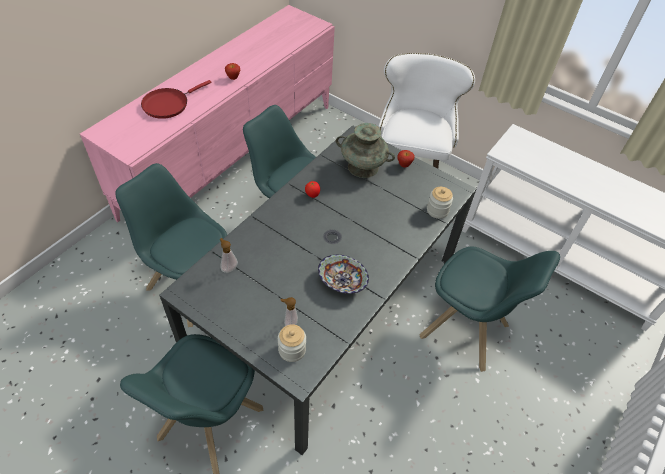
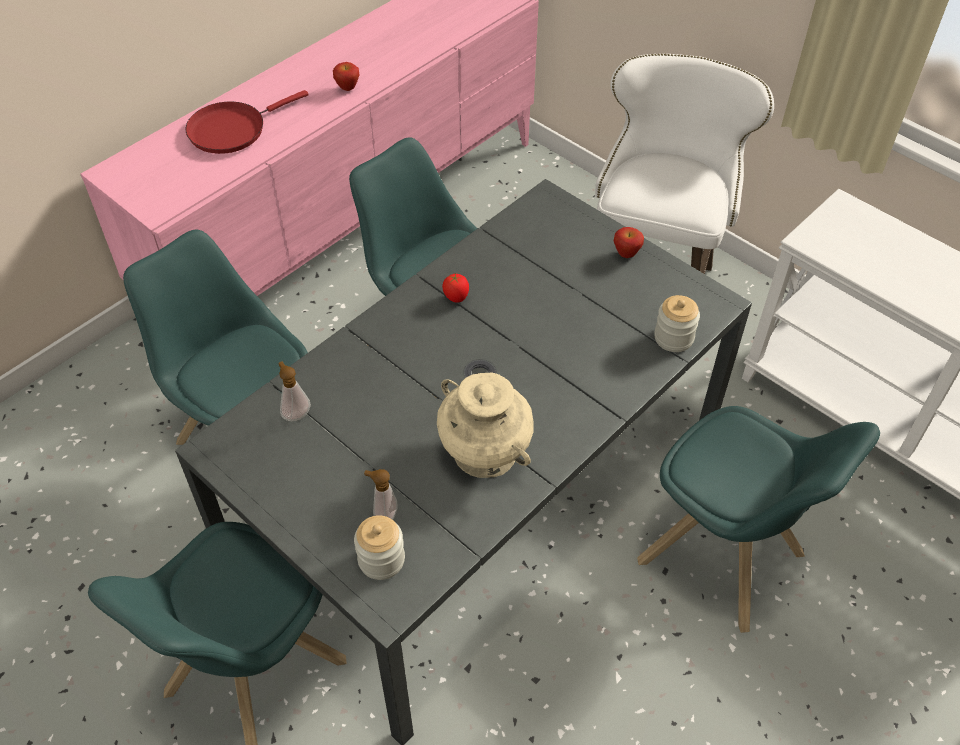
camera: 10 degrees right, 0 degrees up
bowl [318,255,369,294] -> beige vase [437,372,534,478]
turquoise vase [336,123,395,178] -> none

